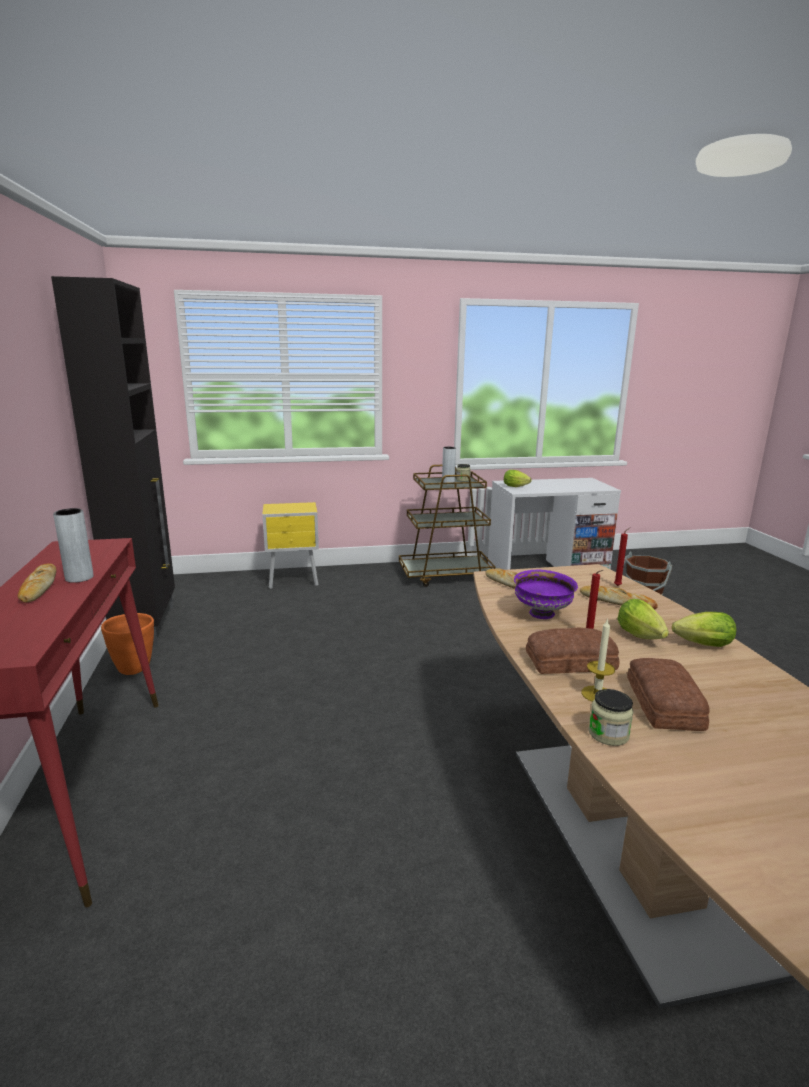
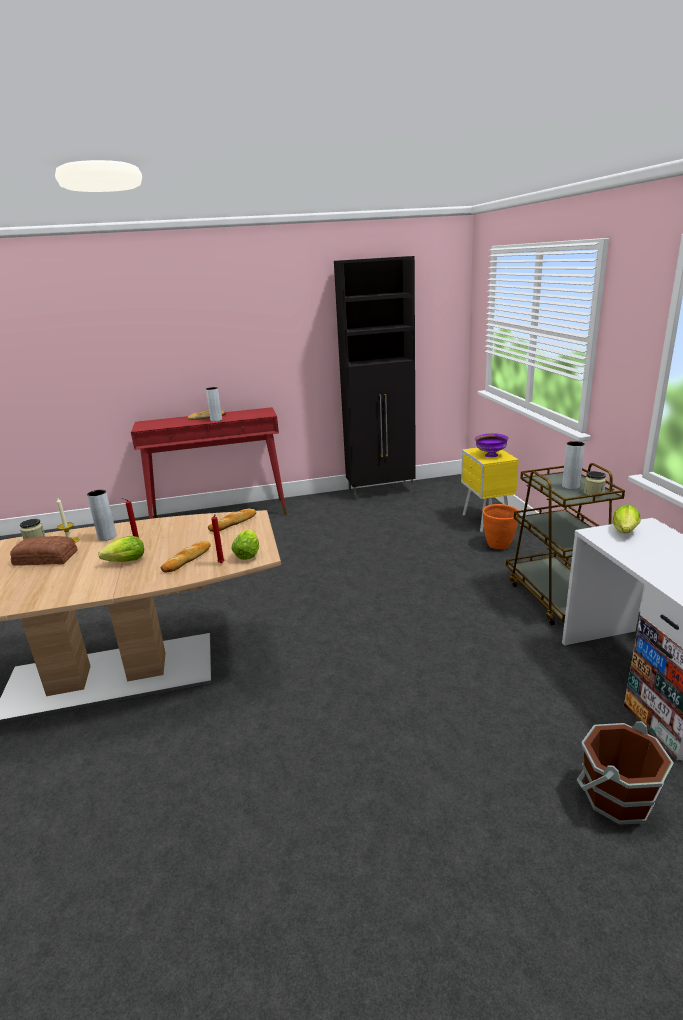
camera: 90 degrees right, 5 degrees up
orange planter [101,613,154,675] -> orange planter moved to [483,504,520,549]
purple bowl [514,570,578,619] -> purple bowl moved to [475,433,509,457]
bread [526,627,619,674] -> grey vase [87,490,116,541]
lettuce [672,612,736,647] -> lettuce moved to [231,529,259,560]

